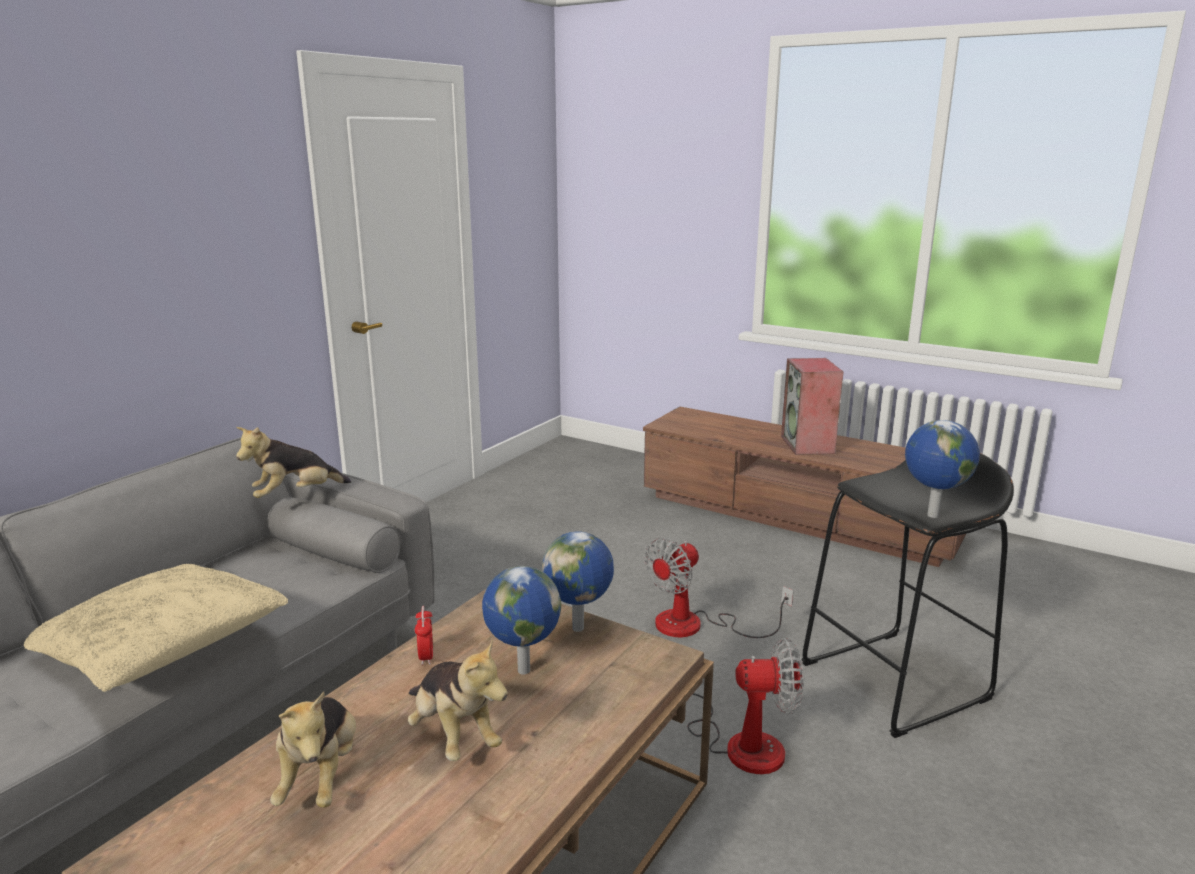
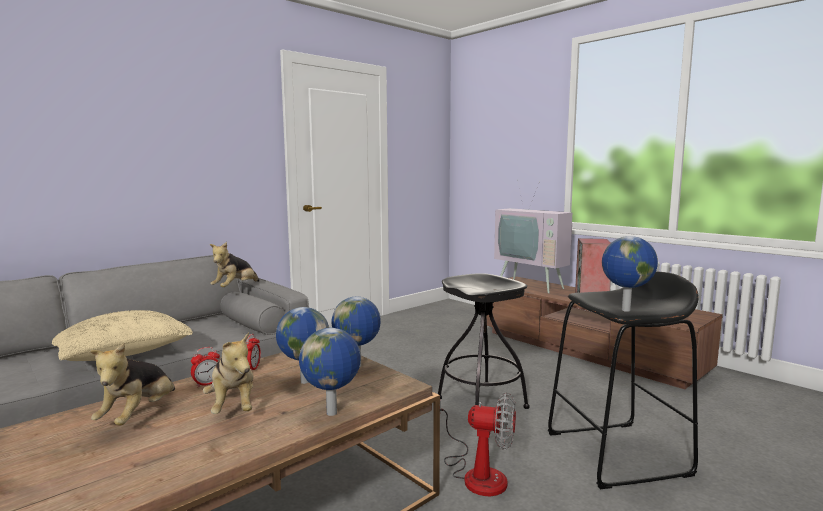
camera: 15 degrees right, 10 degrees down
plush toy [236,427,351,498] -> plush toy turned 45 degrees counterclockwise [210,242,259,287]
fan [645,538,793,638] -> black stool [438,273,529,409]
none -> alarm clock [191,347,220,388]
none -> globe [299,328,360,416]
none -> television [494,183,572,293]

